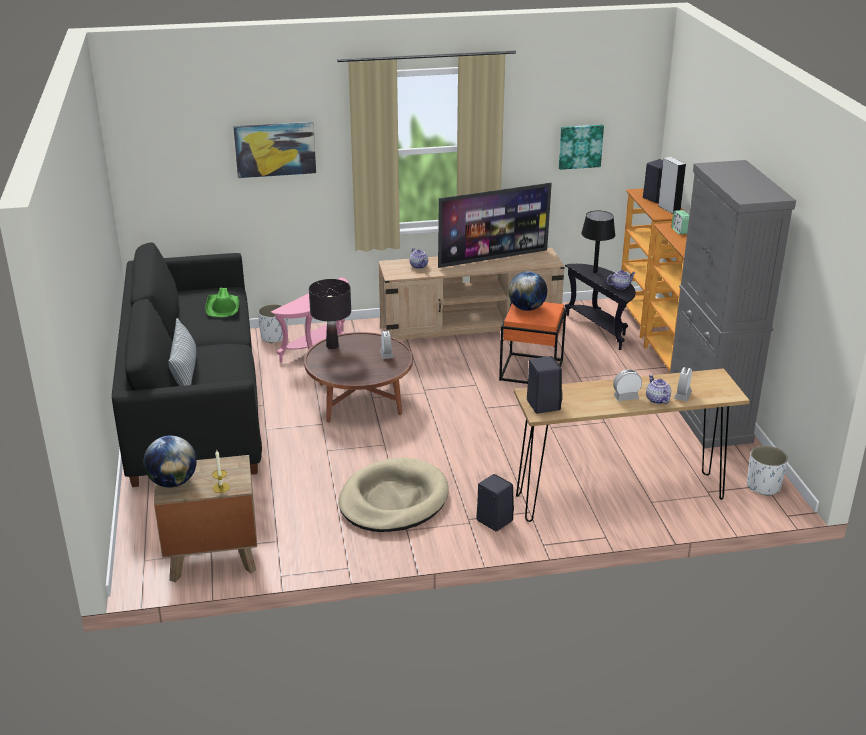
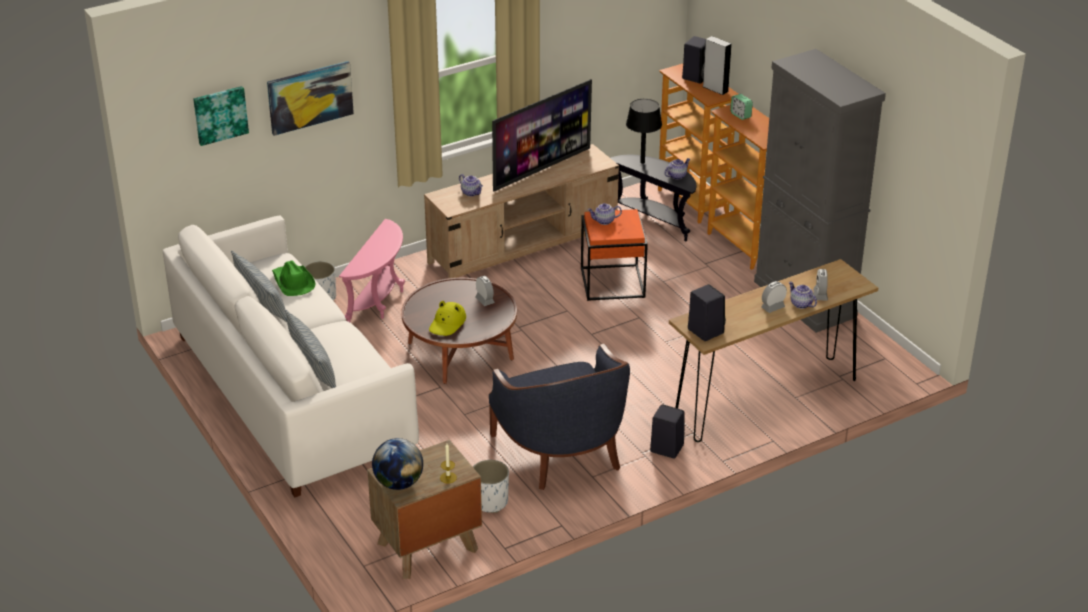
camera: 20 degrees left, 5 degrees up
black sofa [112,242,262,487] -> white sofa [163,216,419,497]
black table lamp [309,279,351,349] -> none
beige dog bed [339,458,448,532] -> blue armchair [489,344,630,490]
globe [508,271,547,311] -> teapot [587,203,622,225]
picture [559,125,604,170] -> picture moved to [193,86,249,146]
white planter [747,446,788,496] -> white planter moved to [473,460,509,513]
none -> pillow [231,250,287,322]
none -> yellow hat [429,301,466,336]

